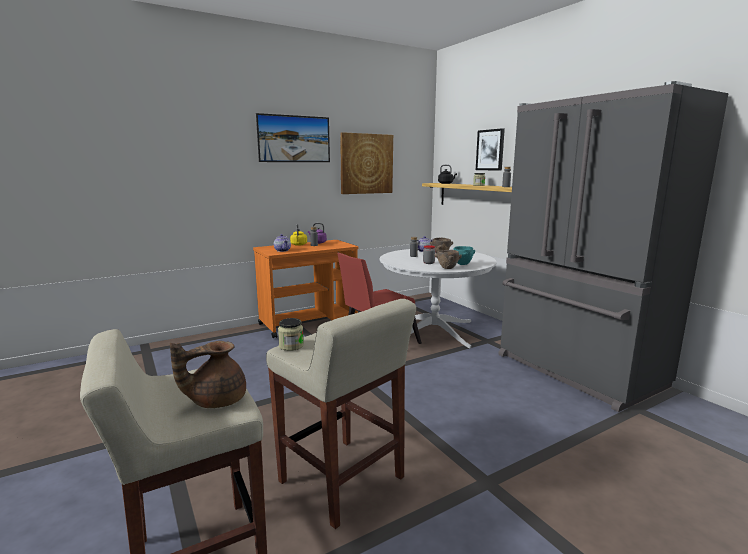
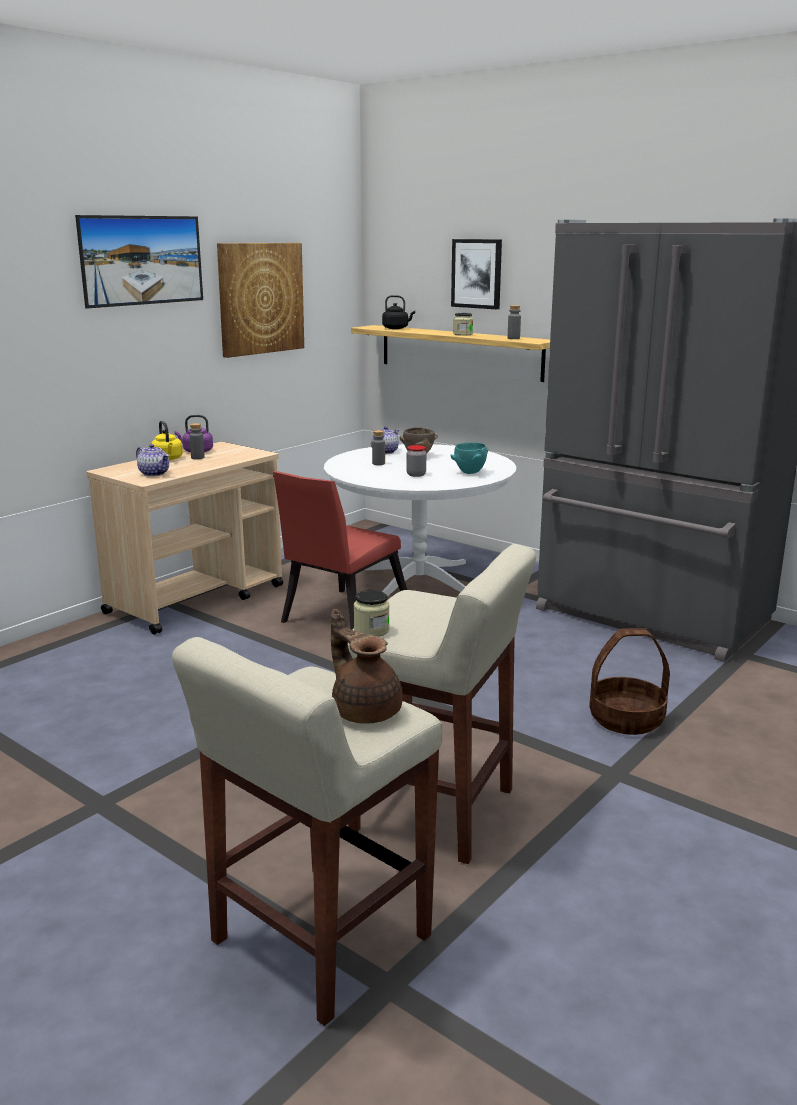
camera: 20 degrees left, 5 degrees up
brown teapot [170,341,246,408] -> brown teapot turned 105 degrees clockwise [331,609,403,724]
orange cart [253,240,358,338] -> beige cart [86,442,283,635]
brown bowl [435,250,462,269] -> none
none -> basket [589,628,670,735]

